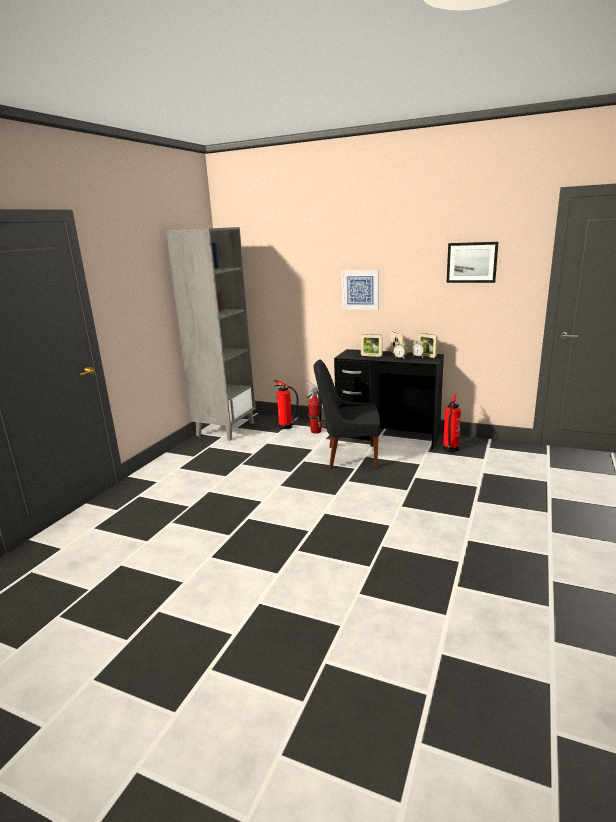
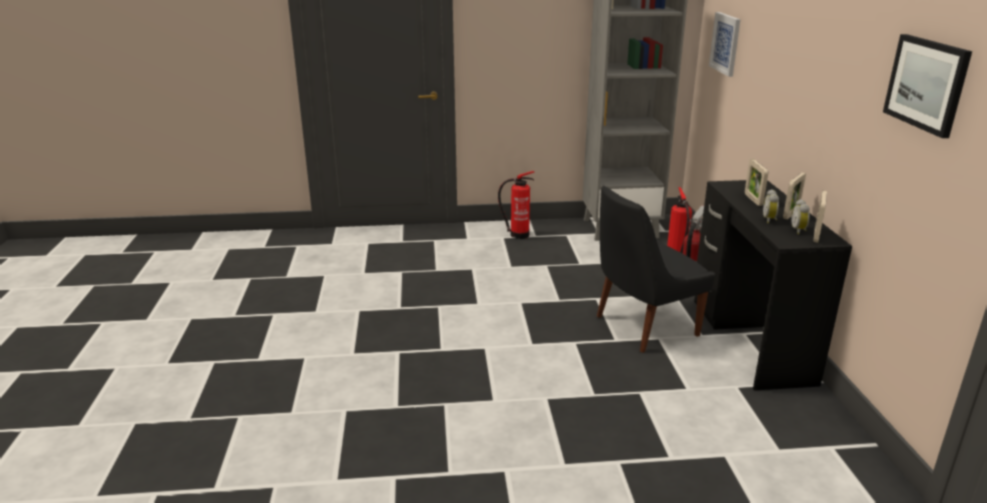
camera: 60 degrees right, 5 degrees up
black chair [314,359,380,469] -> black chair turned 90 degrees counterclockwise [597,186,715,353]
picture [341,270,379,310] -> picture moved to [709,12,741,77]
fire extinguisher [443,393,461,453] -> fire extinguisher moved to [498,171,534,239]

